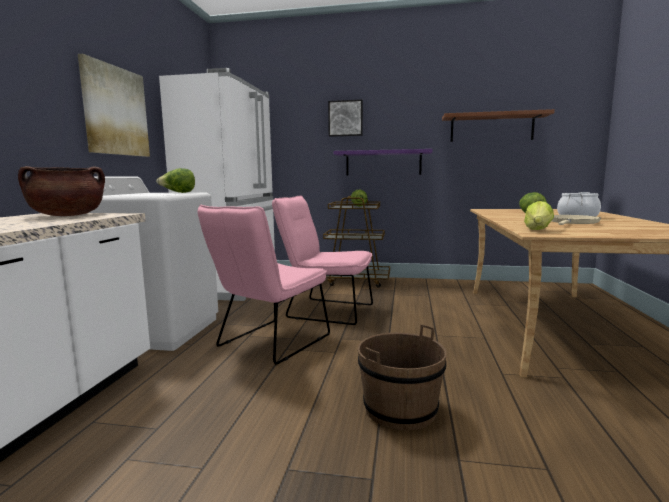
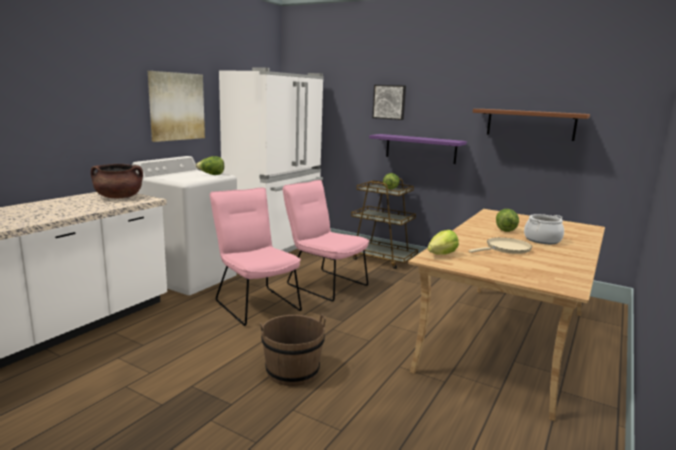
camera: 20 degrees right, 5 degrees up
pink chair [198,205,330,365] -> pink chair turned 90 degrees clockwise [210,188,302,326]

